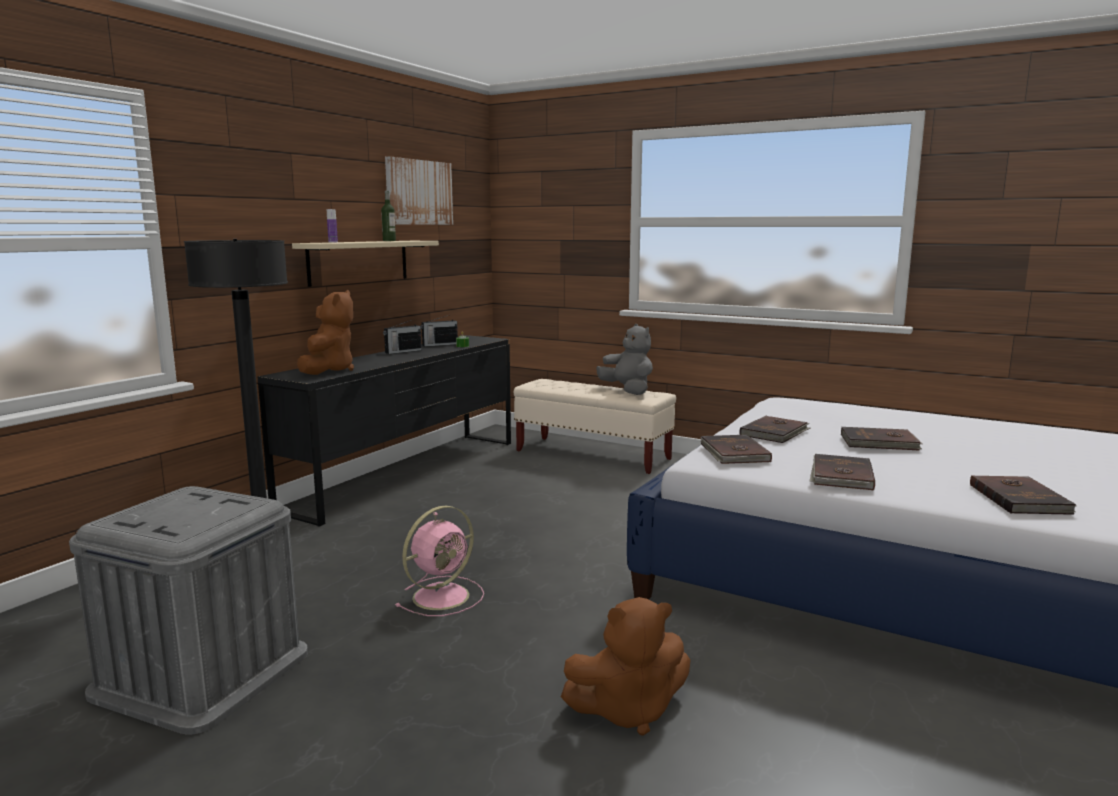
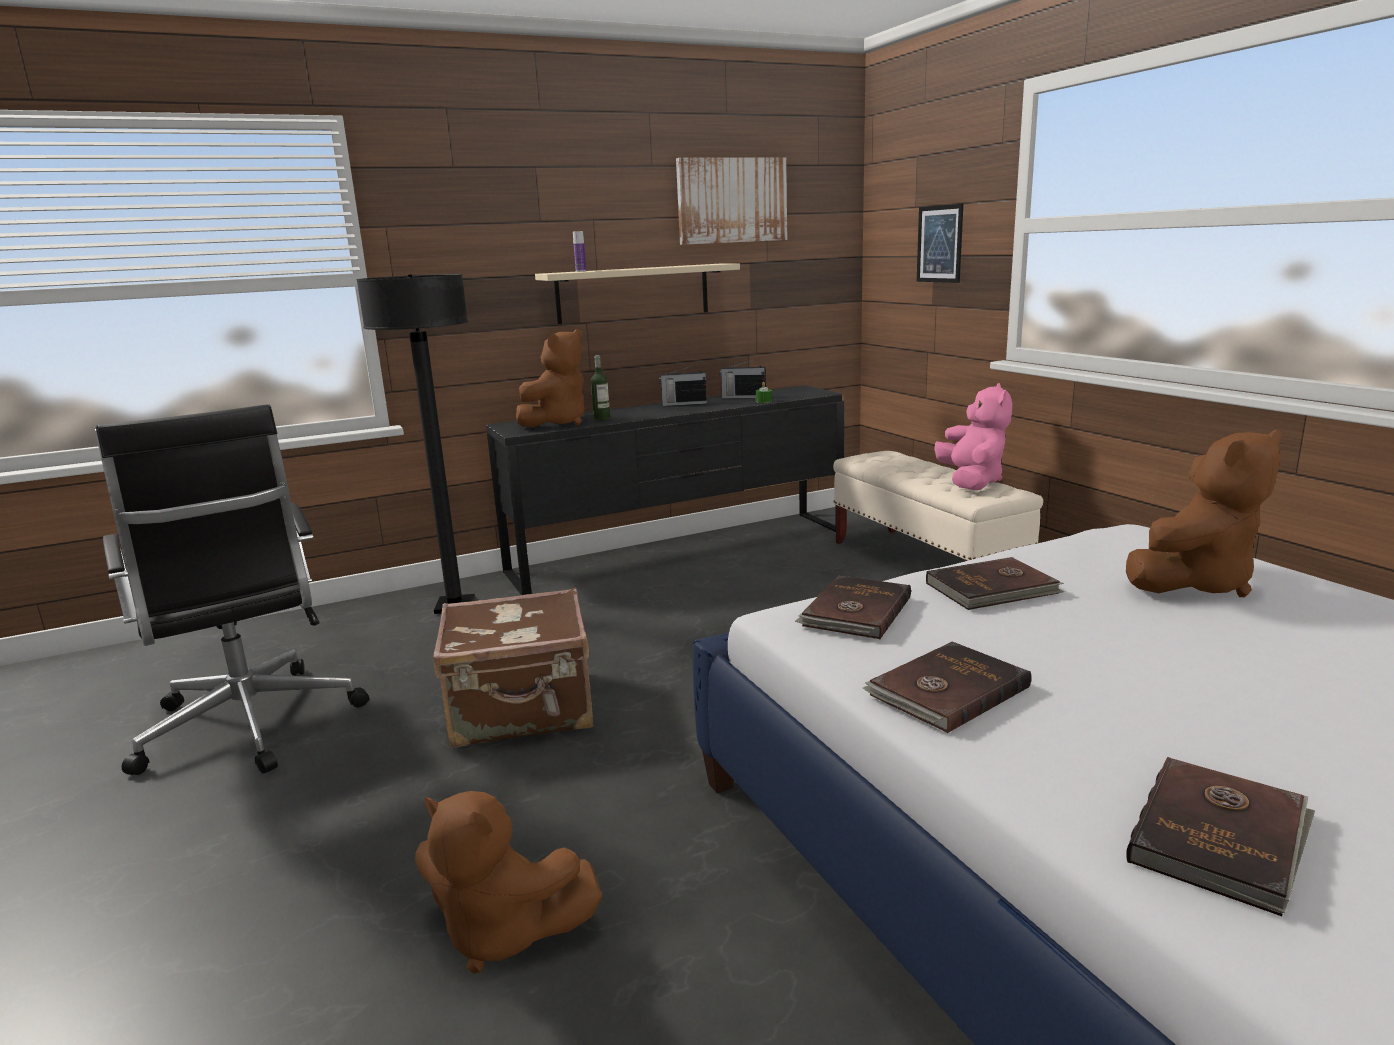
camera: 35 degrees right, 5 degrees up
grey storage box [69,486,308,735] -> black office chair [95,404,369,775]
bottle [381,190,396,241] -> bottle moved to [591,355,610,420]
pink fan [395,506,484,616] -> brown suitcase [433,588,593,748]
grey plush toy [596,324,653,395] -> pink plush toy [934,383,1013,490]
brown book [841,427,923,451] -> none
none -> picture [917,204,963,283]
none -> brown plush toy [1126,430,1281,597]

